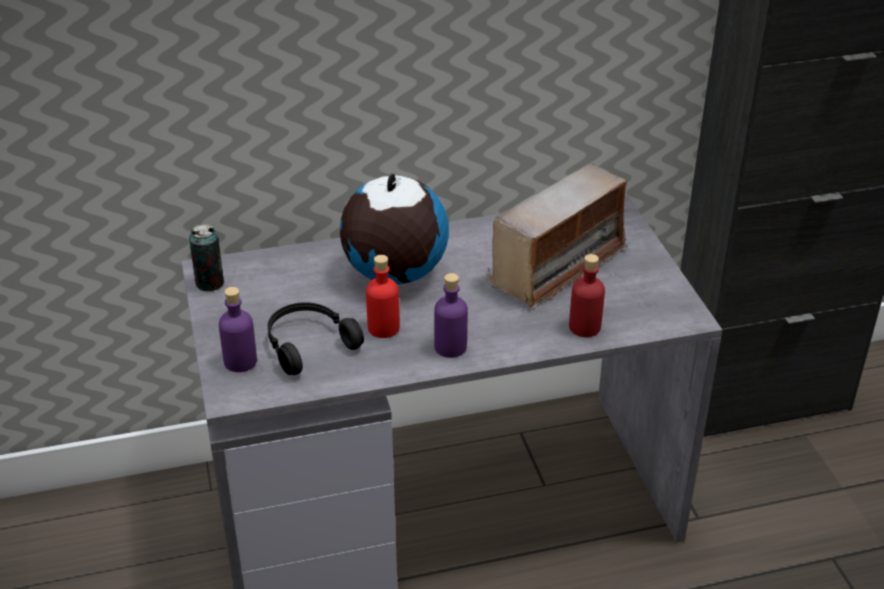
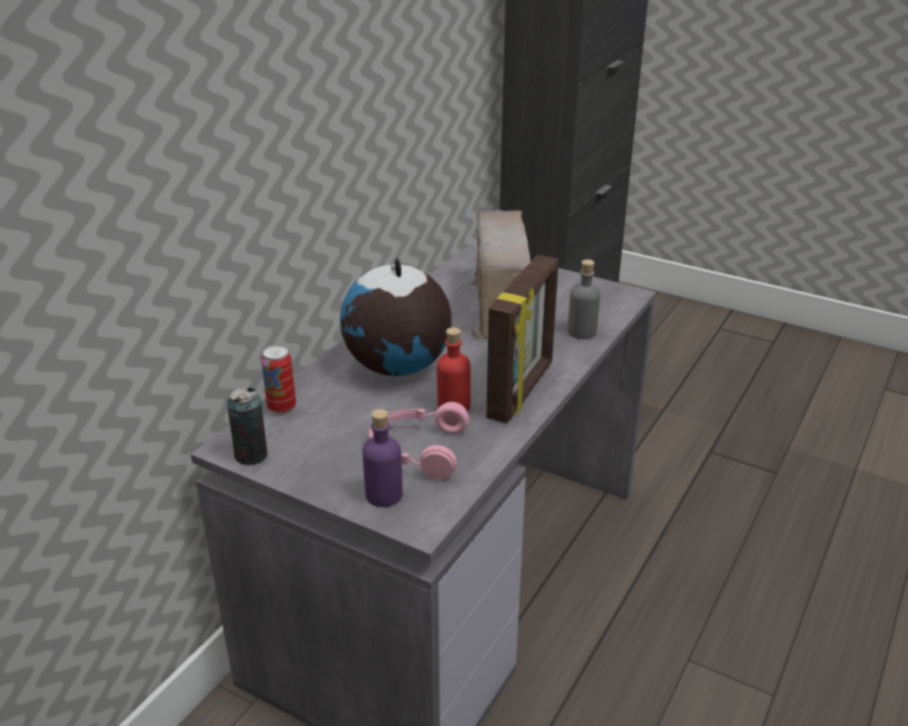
camera: 45 degrees left, 5 degrees down
black headphones [268,302,364,375] -> pink headphones [369,402,469,479]
purple bottle [434,273,468,358] -> picture frame [486,255,558,423]
red bottle [569,254,605,337] -> grey bottle [568,259,600,339]
none -> can [261,345,296,414]

